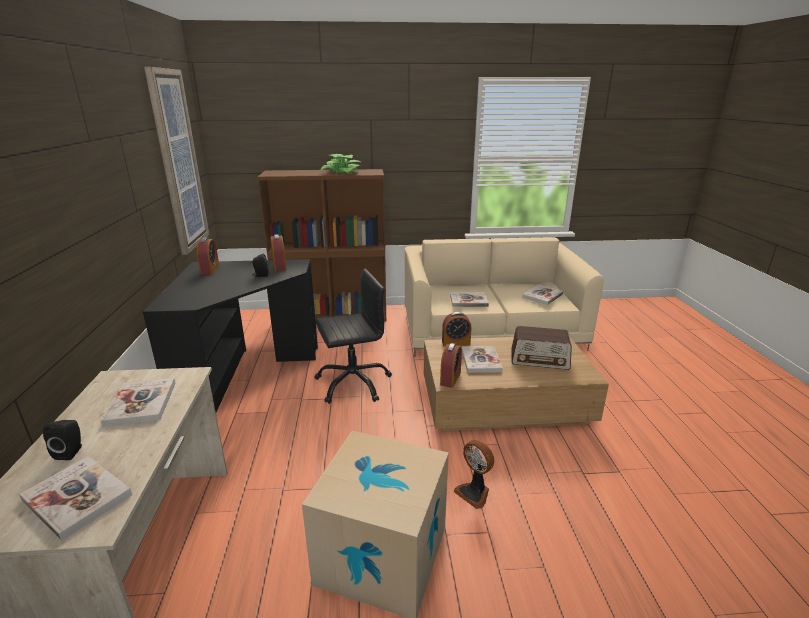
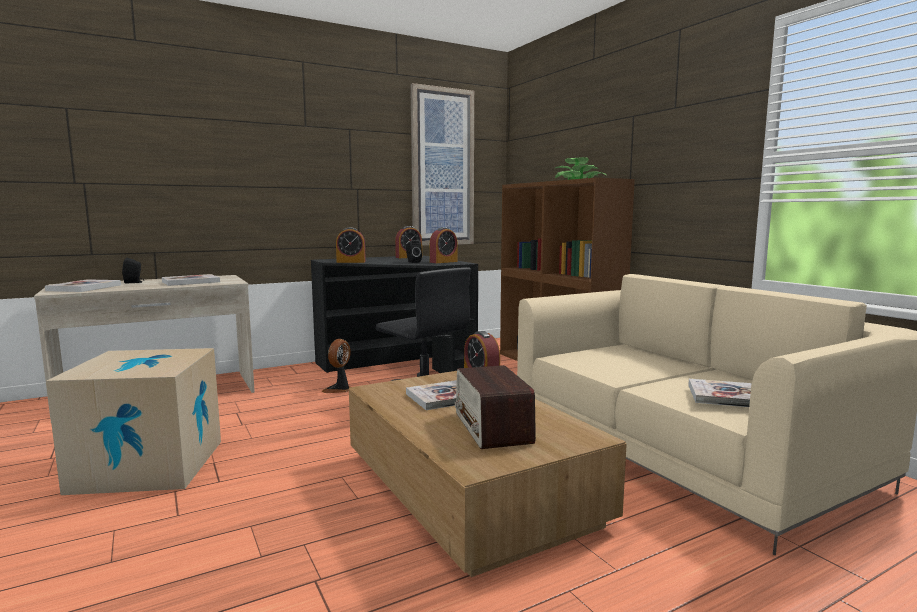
camera: 65 degrees right, 15 degrees down
alarm clock [440,343,462,388] -> alarm clock moved to [336,227,366,263]
book [450,292,489,307] -> none
fan [454,440,494,509] -> fan moved to [322,339,351,393]

